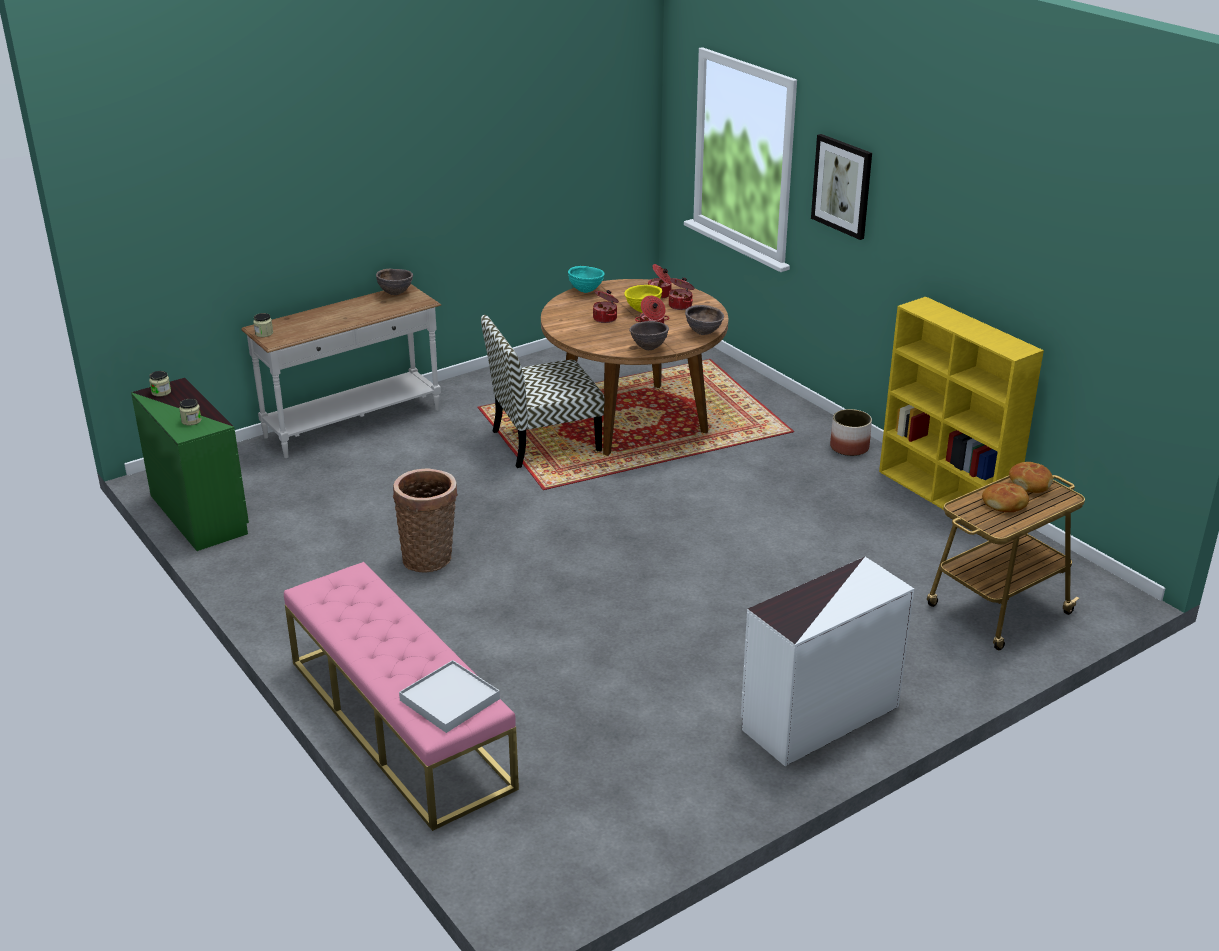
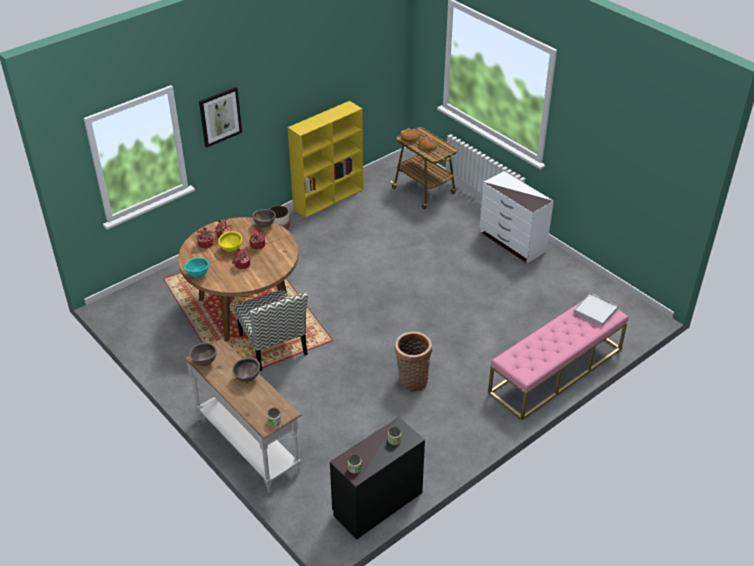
camera: 95 degrees left, 10 degrees up
green dresser [131,378,249,551] -> black dresser [330,417,425,539]
brown bowl [629,321,669,350] -> brown bowl moved to [232,357,260,382]

